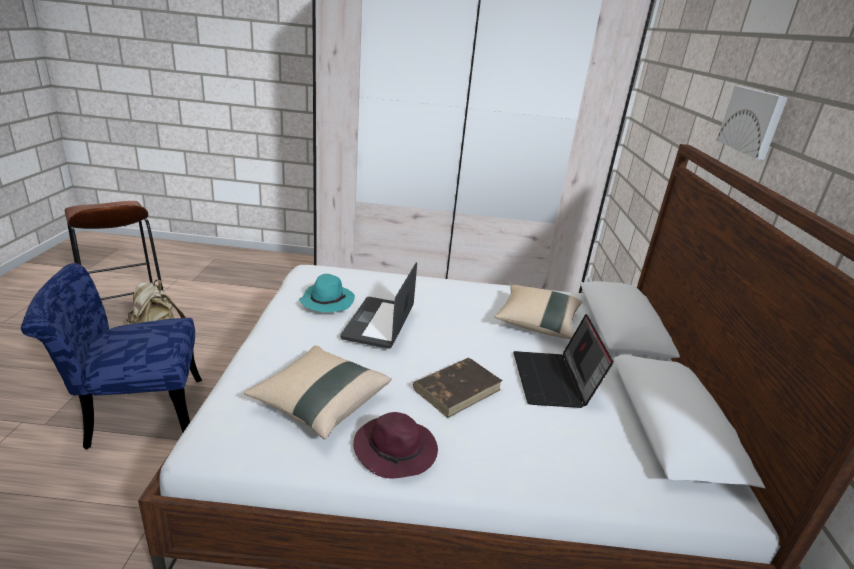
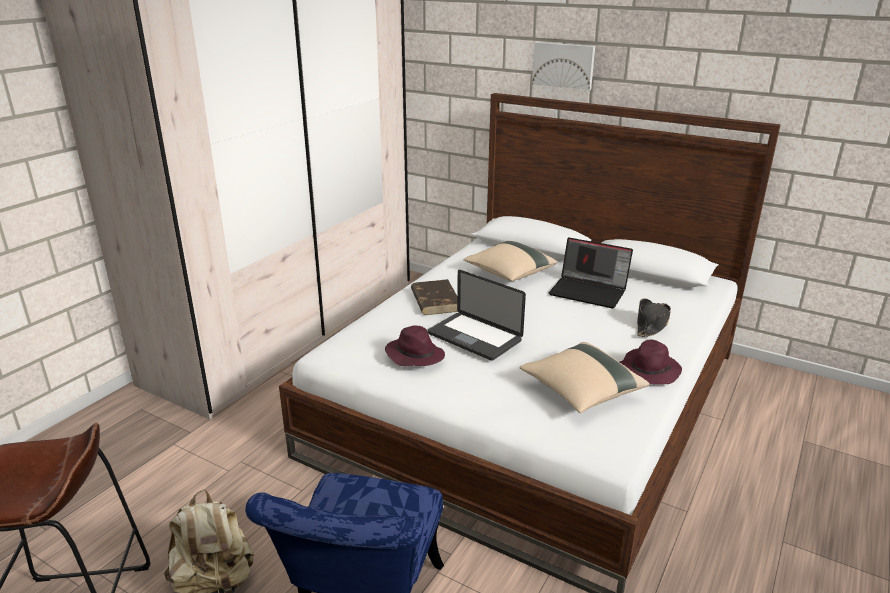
camera: 60 degrees left, 0 degrees up
turquoise hat [299,274,355,312] -> purple hat [385,325,445,366]
brown book [413,358,503,418] -> brown book moved to [411,279,458,315]
none -> black hat [637,298,671,337]

